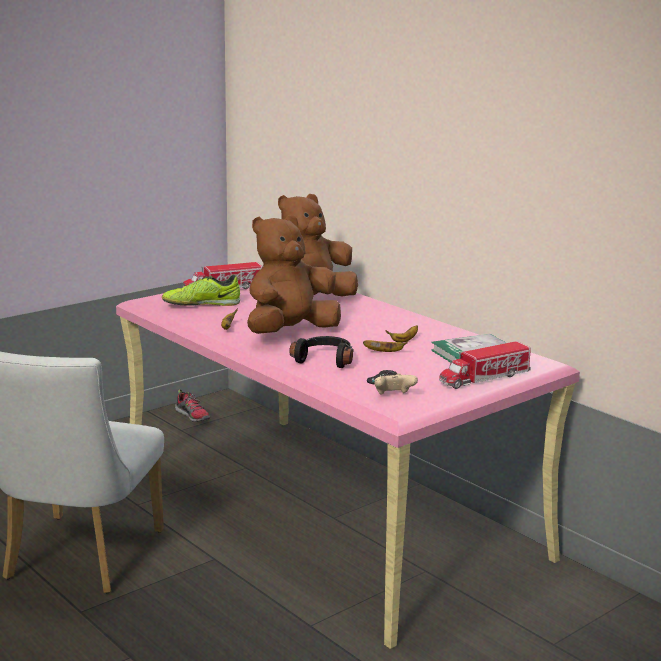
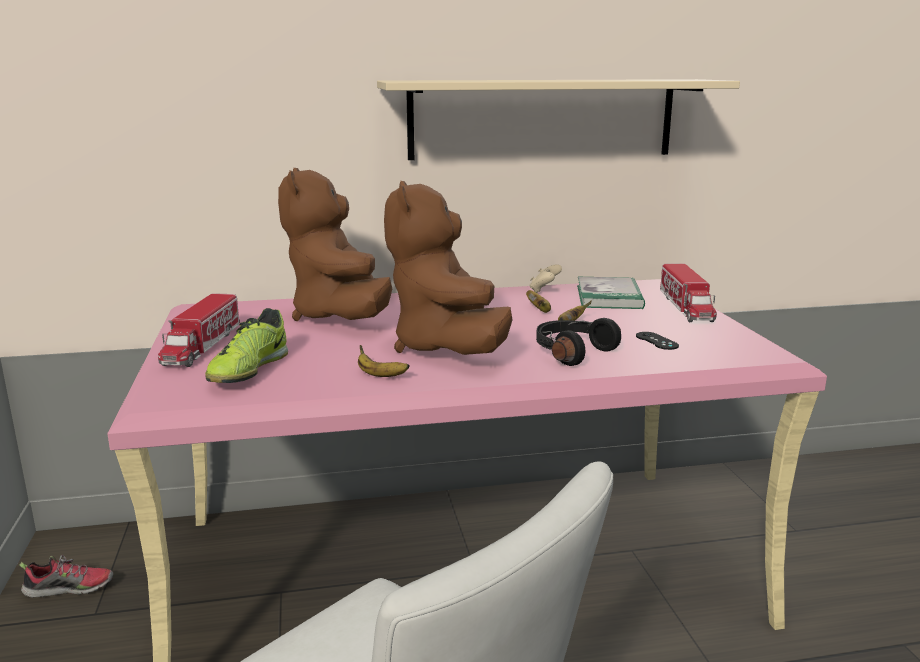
camera: 60 degrees left, 0 degrees up
beige game controller [374,373,418,395] -> beige game controller moved to [529,264,562,293]
none -> beige shelf [377,79,740,160]

